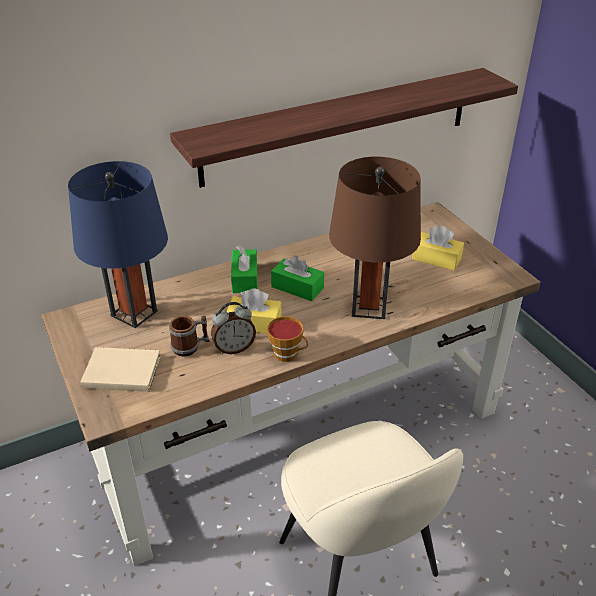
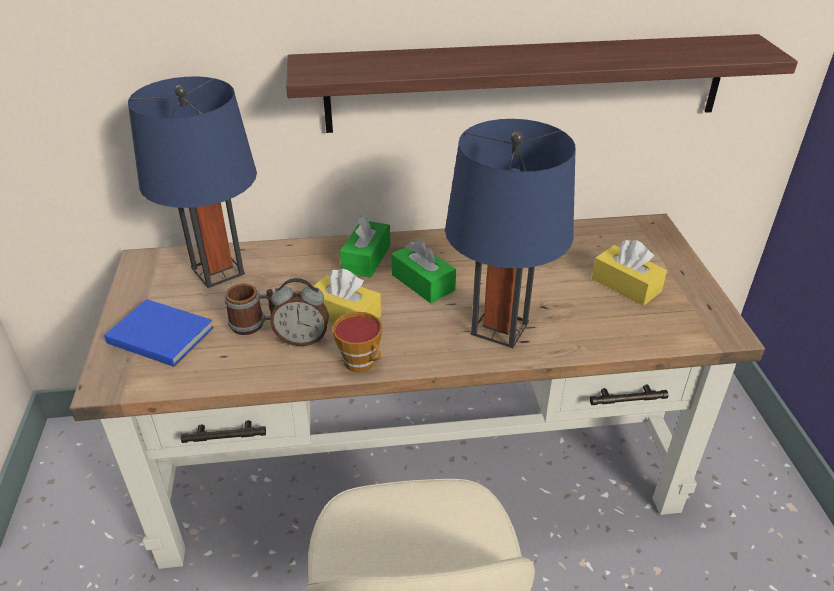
camera: 20 degrees right, 0 degrees up
beige book [80,347,161,392] -> blue book [104,299,214,367]
brown table lamp [329,157,421,319] -> blue table lamp [445,119,576,348]

